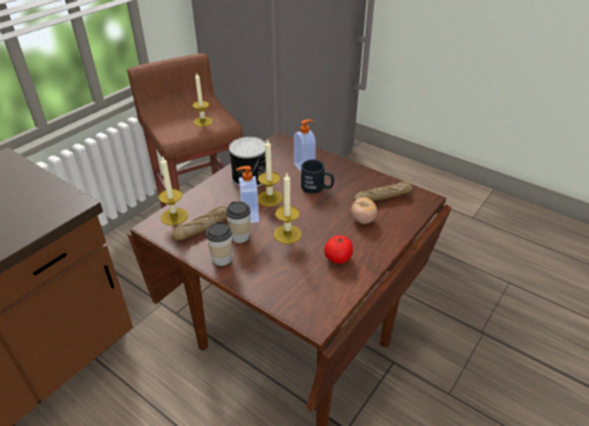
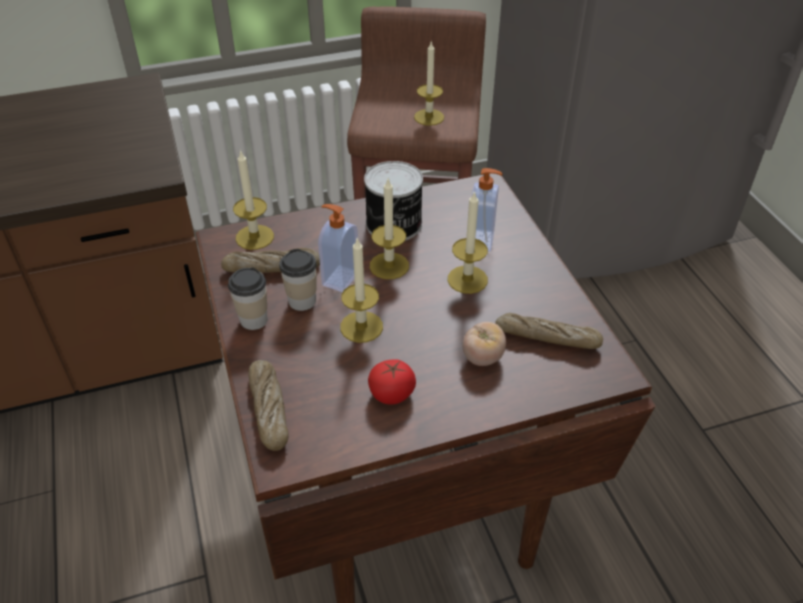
camera: 35 degrees right, 5 degrees up
black mug [301,160,334,193] -> candle [448,191,488,294]
none -> bread [248,360,289,451]

